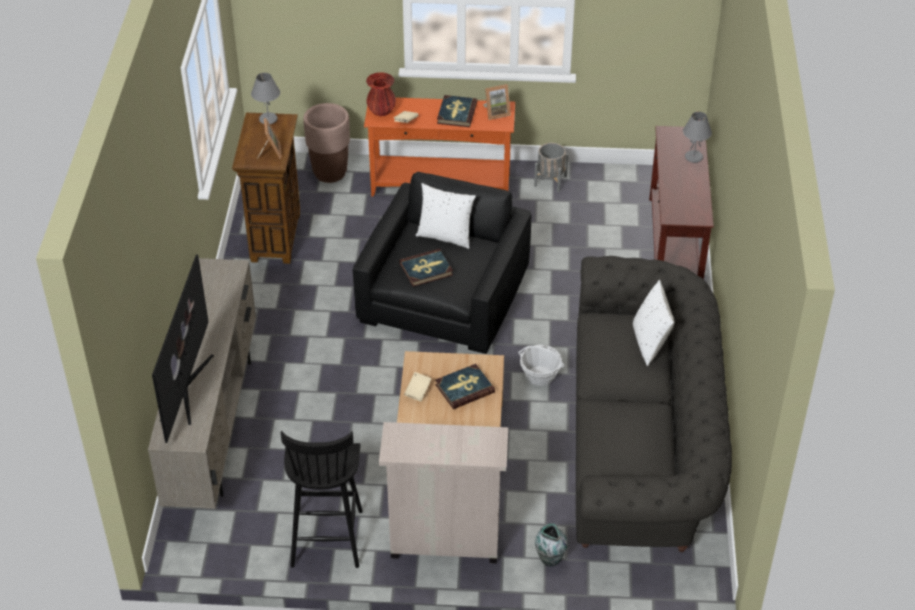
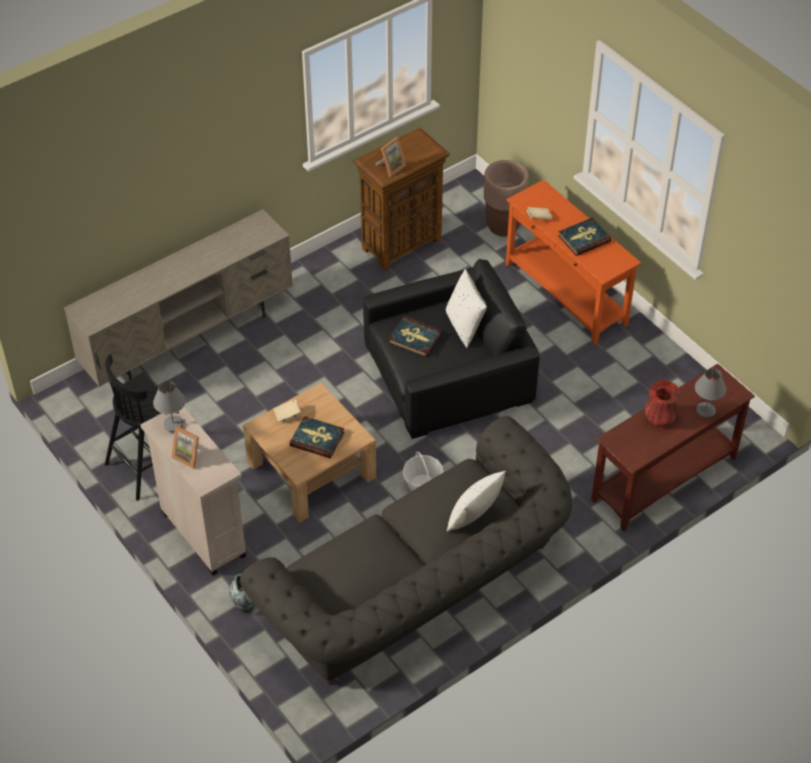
camera: 50 degrees right, 5 degrees up
television [152,254,214,443] -> none
grey table lamp [251,73,280,124] -> grey table lamp moved to [153,381,186,432]
red vase [366,72,396,116] -> red vase moved to [645,380,681,427]
picture frame [483,84,511,120] -> picture frame moved to [171,426,199,469]
grey planter [534,143,568,192] -> none

